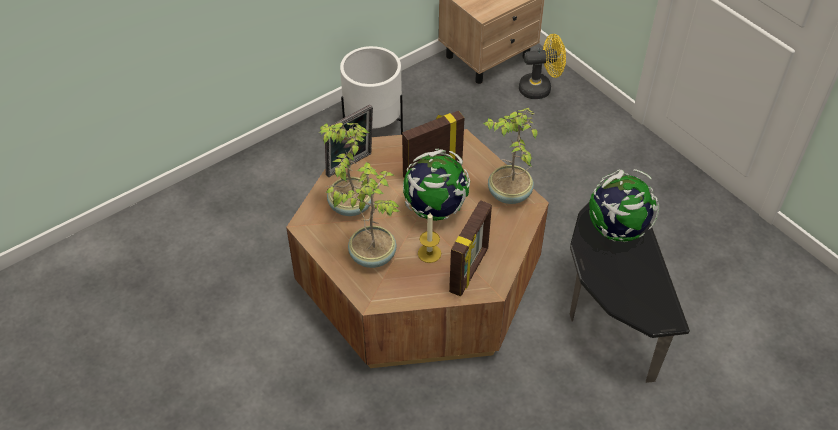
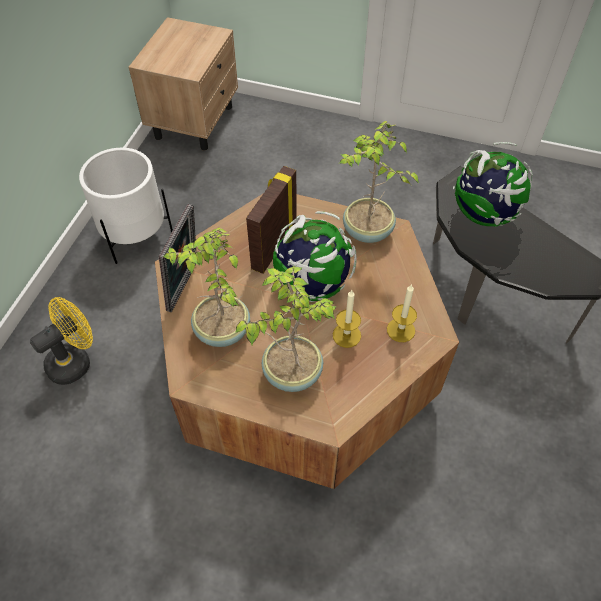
camera: 35 degrees left, 5 degrees up
picture frame [449,200,492,296] -> candle [387,284,417,342]
yellow fan [519,34,566,99] -> yellow fan moved to [30,297,93,385]

